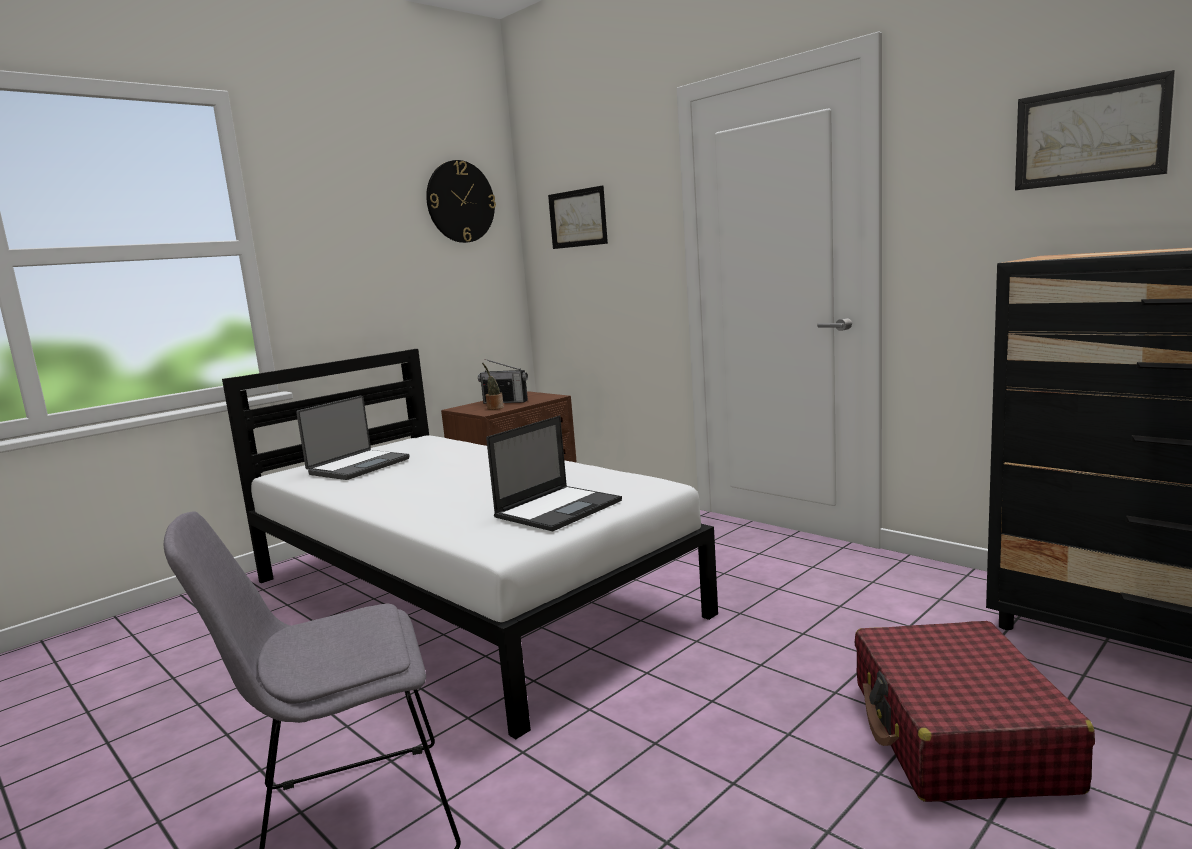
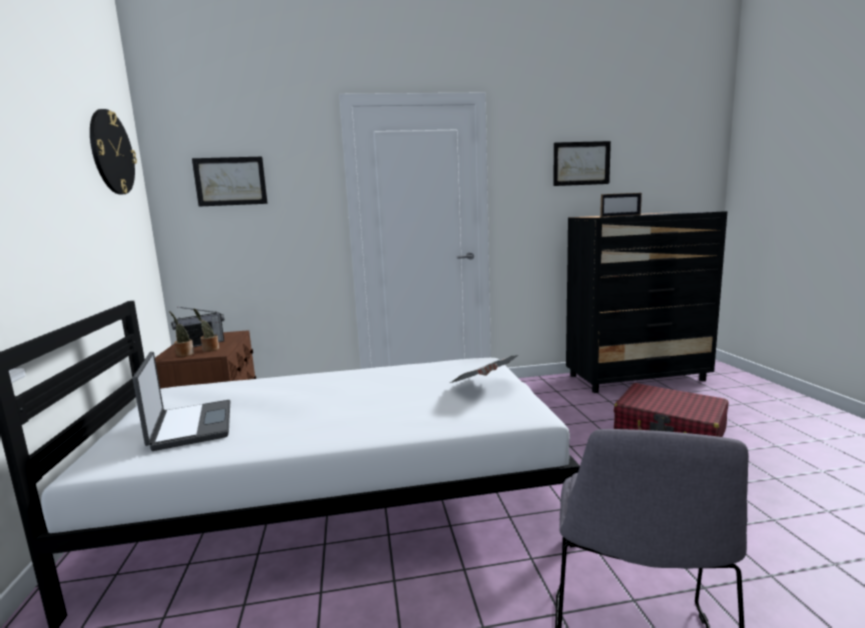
camera: 55 degrees left, 0 degrees up
laptop [486,416,622,531] -> newspaper [450,355,518,383]
none -> potted plant [169,311,194,357]
none -> picture frame [600,193,642,217]

